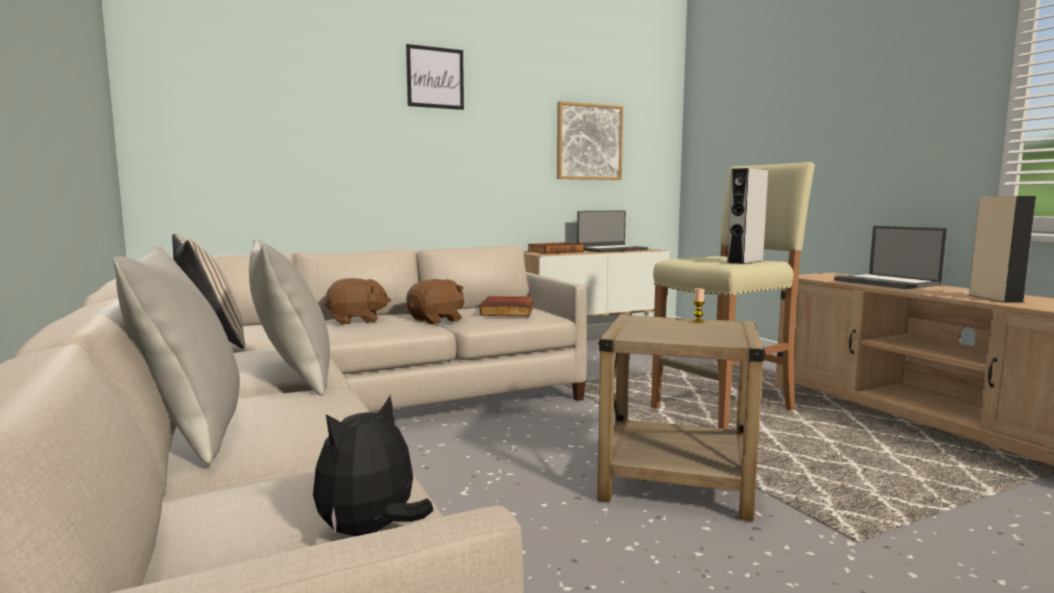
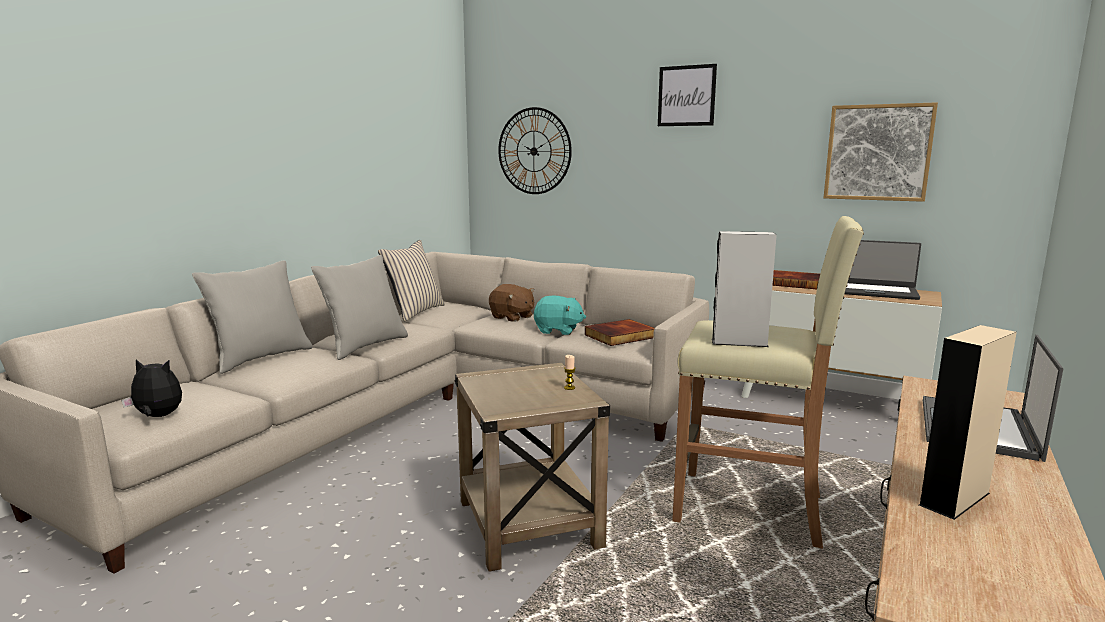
camera: 55 degrees right, 5 degrees up
brown plush toy [406,279,464,324] -> turquoise plush toy [534,296,586,335]
none -> wall clock [498,107,572,194]

